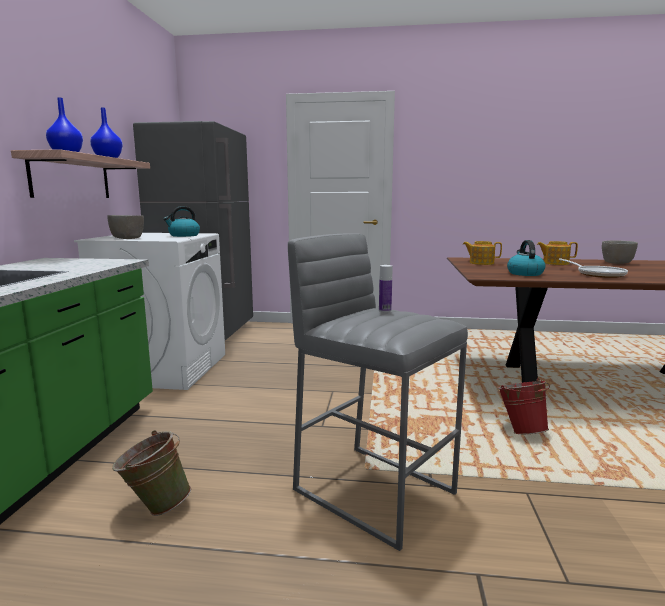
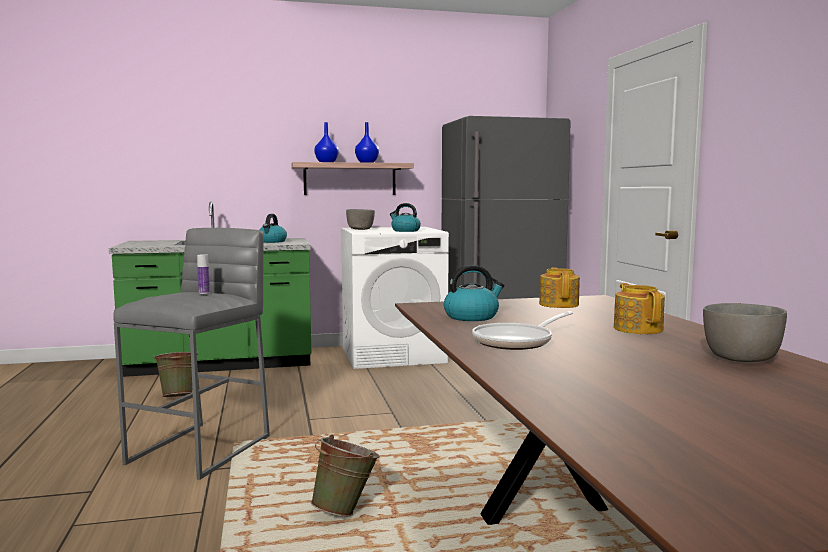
camera: 70 degrees right, 5 degrees down
red bucket [498,378,550,434] -> green bucket [311,434,380,516]
none -> kettle [259,214,287,243]

